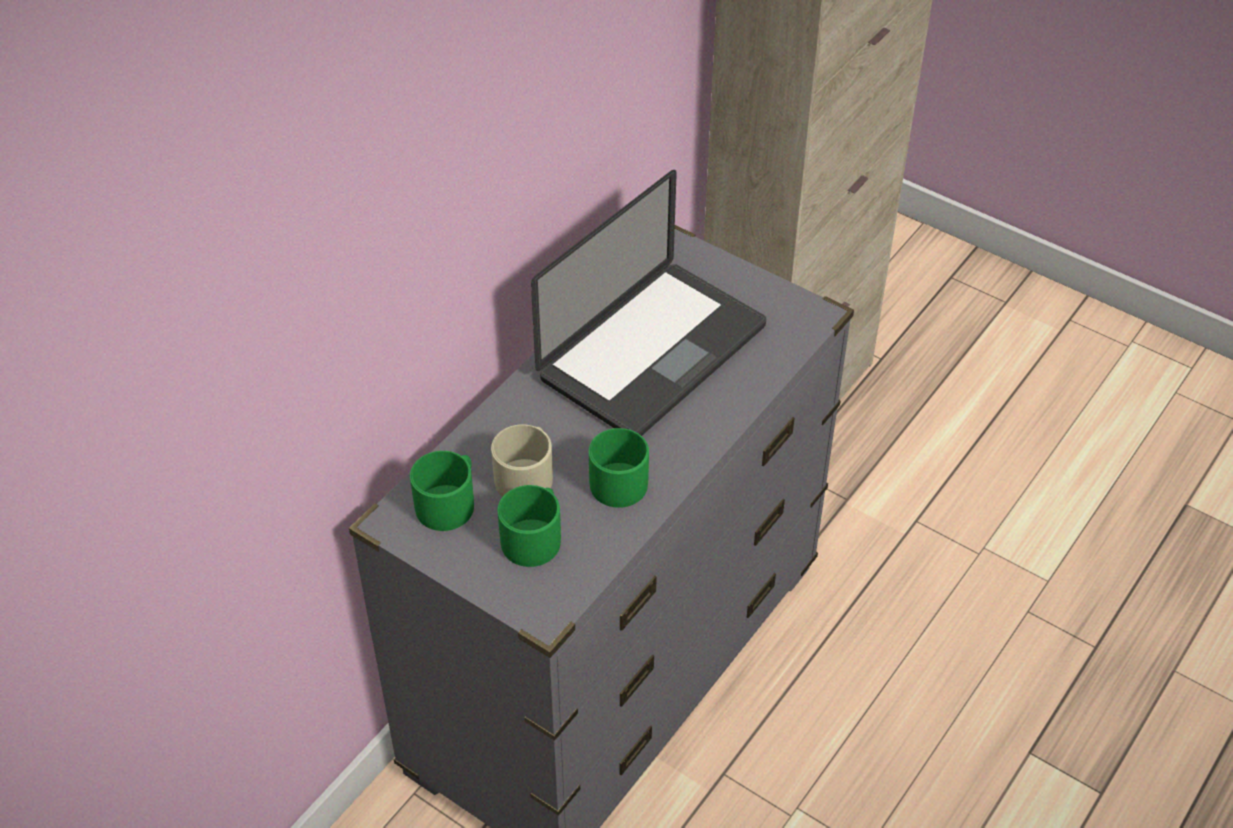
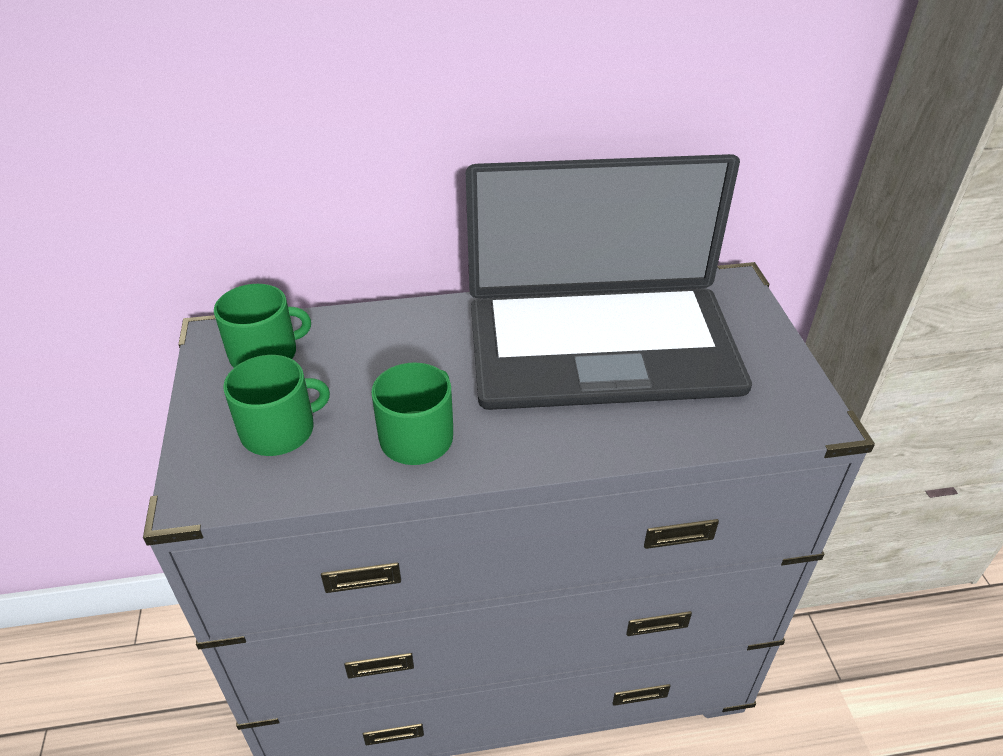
camera: 45 degrees right, 5 degrees down
beige mug [491,424,553,497] -> none

